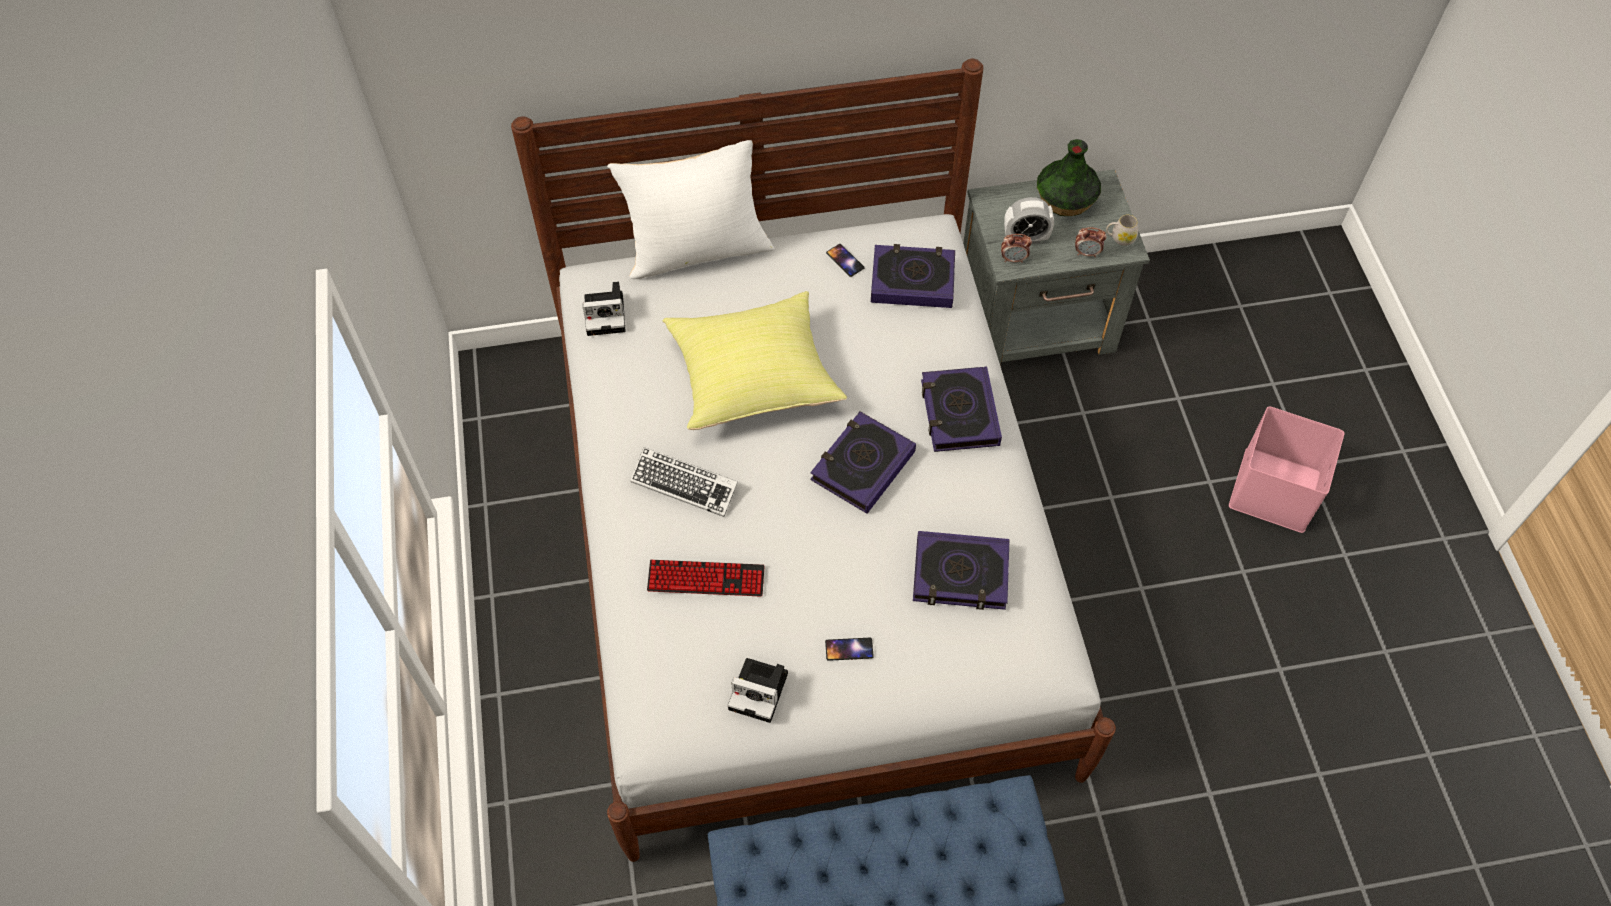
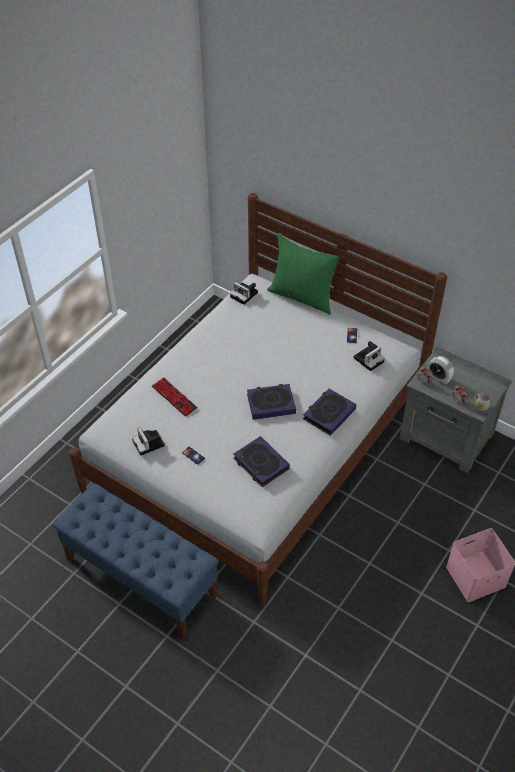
camera: 45 degrees right, 10 degrees down
white pillow [607,140,774,279] -> green pillow [267,233,339,315]
keyboard [630,447,738,517] -> none
yellow pillow [663,291,847,430] -> none
book [871,244,955,308] -> camera [354,341,385,371]
vase [1037,139,1101,216] -> none

